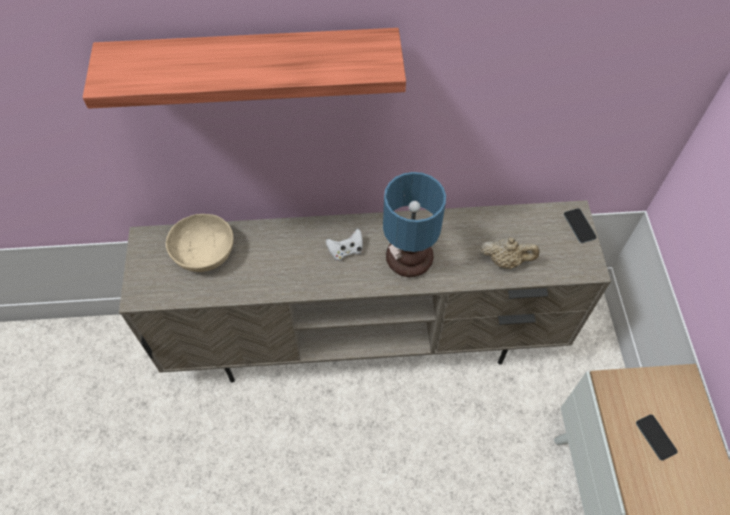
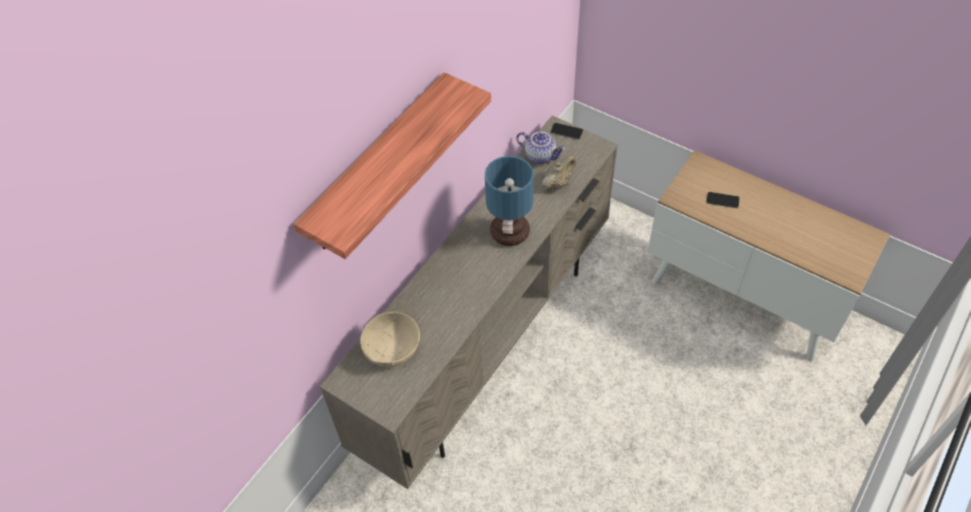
camera: 50 degrees left, 5 degrees down
white game controller [326,228,363,261] -> none
none -> teapot [516,132,566,164]

